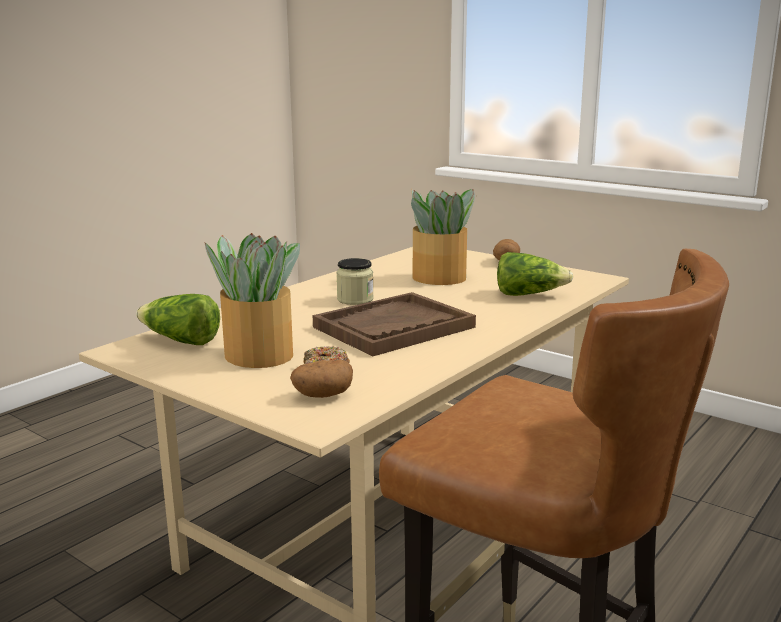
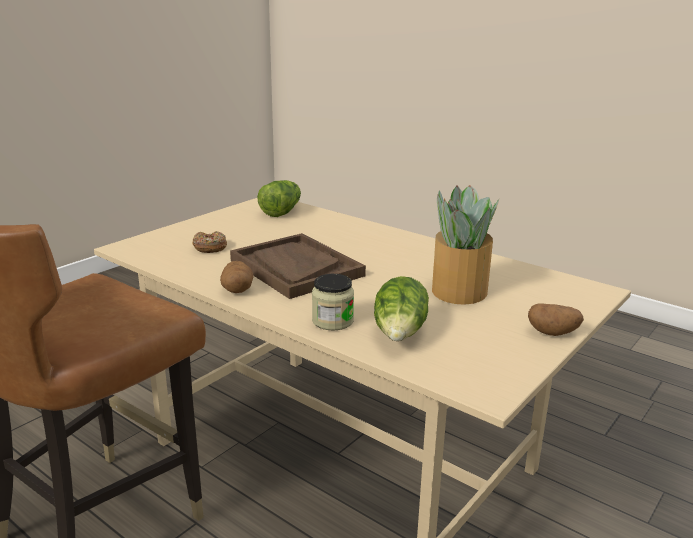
camera: 90 degrees right, 5 degrees up
potted plant [205,233,300,368] -> none
potato [290,360,353,398] -> potato moved to [220,261,253,293]
jar [336,258,374,305] -> jar moved to [312,274,354,330]

